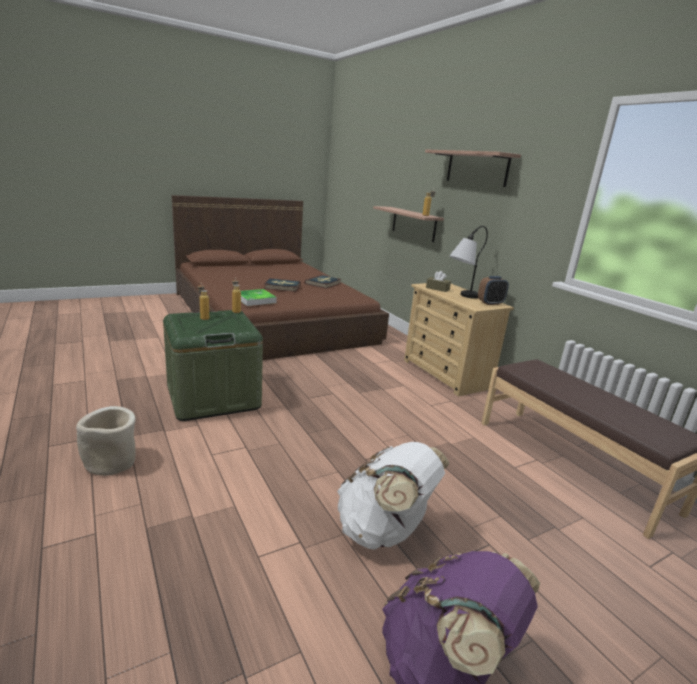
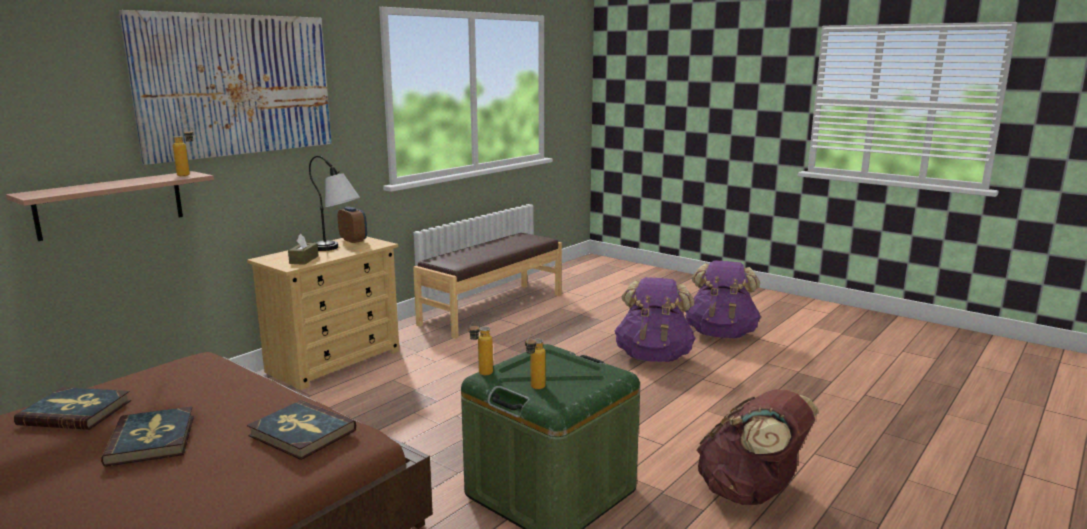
camera: 110 degrees left, 5 degrees down
beige planter [76,406,136,476] -> brown backpack [696,389,818,505]
tray [241,289,277,306] -> book [247,400,356,460]
white backpack [337,442,449,549] -> purple backpack [614,277,696,362]
shelf [425,150,521,187] -> picture [119,10,332,165]

